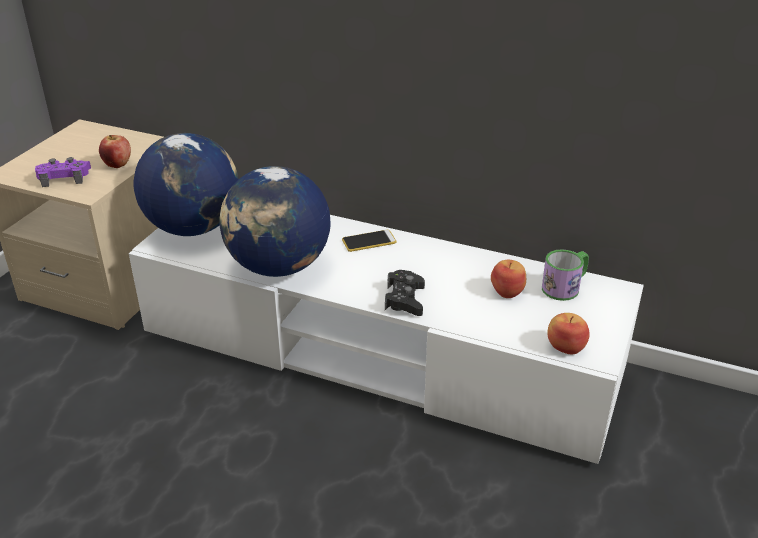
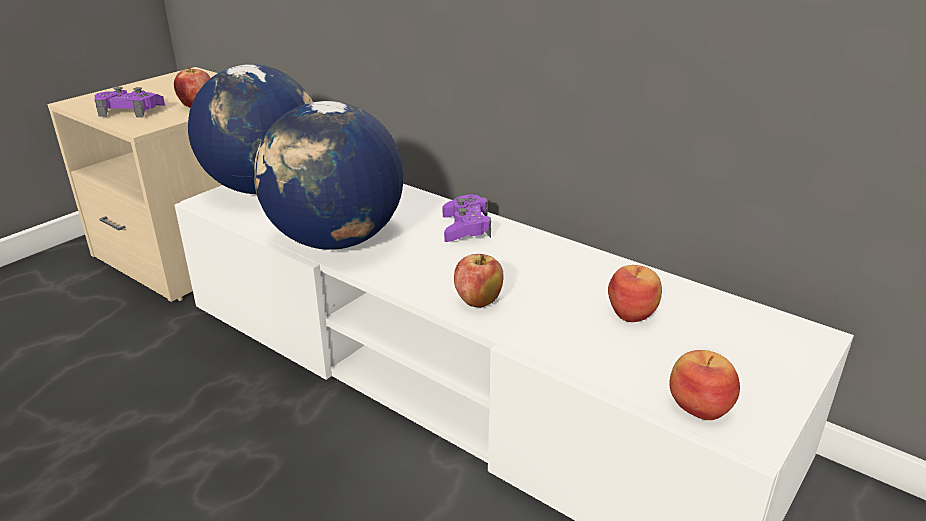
camera: 15 degrees right, 5 degrees down
phone [342,230,397,252] -> purple game controller [443,195,491,242]
black game controller [385,270,425,316] -> apple [454,254,504,308]
mug [542,249,589,301] -> none

